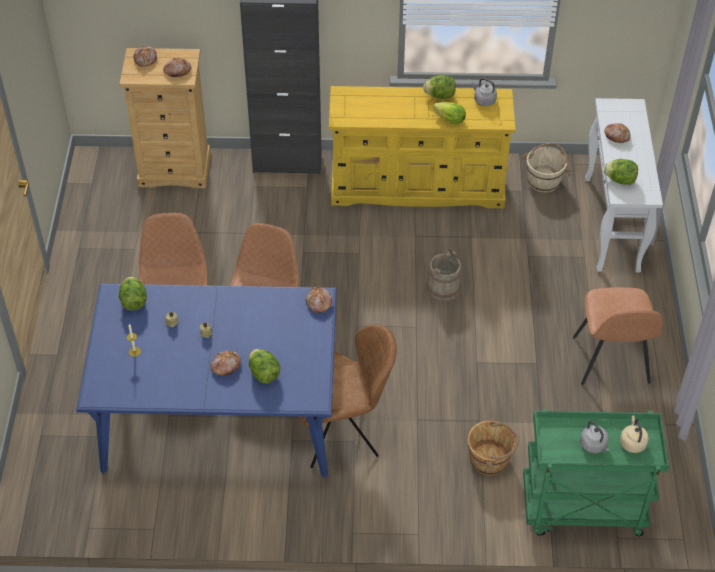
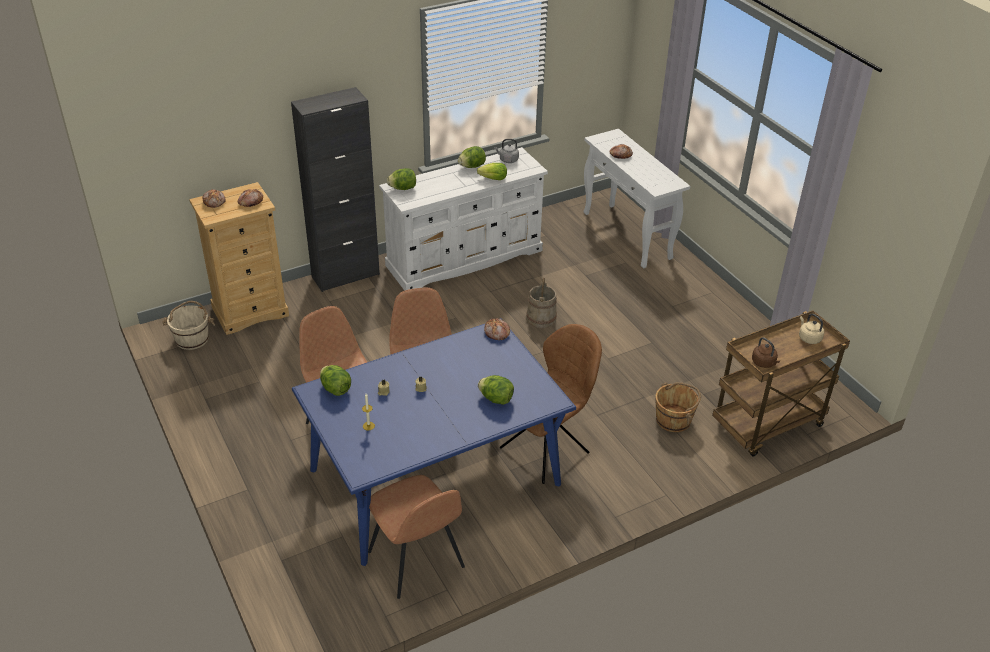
camera: 30 degrees left, 10 degrees down
bread [210,350,241,376] -> none
yellow dresser [329,86,516,208] -> white dresser [379,147,548,291]
beige bucket [522,143,571,192] -> beige bucket moved to [162,301,215,350]
green cart [523,409,669,536] -> brown cart [712,310,850,456]
brown chair [573,287,663,385] -> brown chair moved to [368,475,465,599]
grey kettle [580,421,609,453] -> none
lettuce [604,159,638,185] -> lettuce moved to [387,168,416,190]
none -> brown kettle [752,337,780,368]

